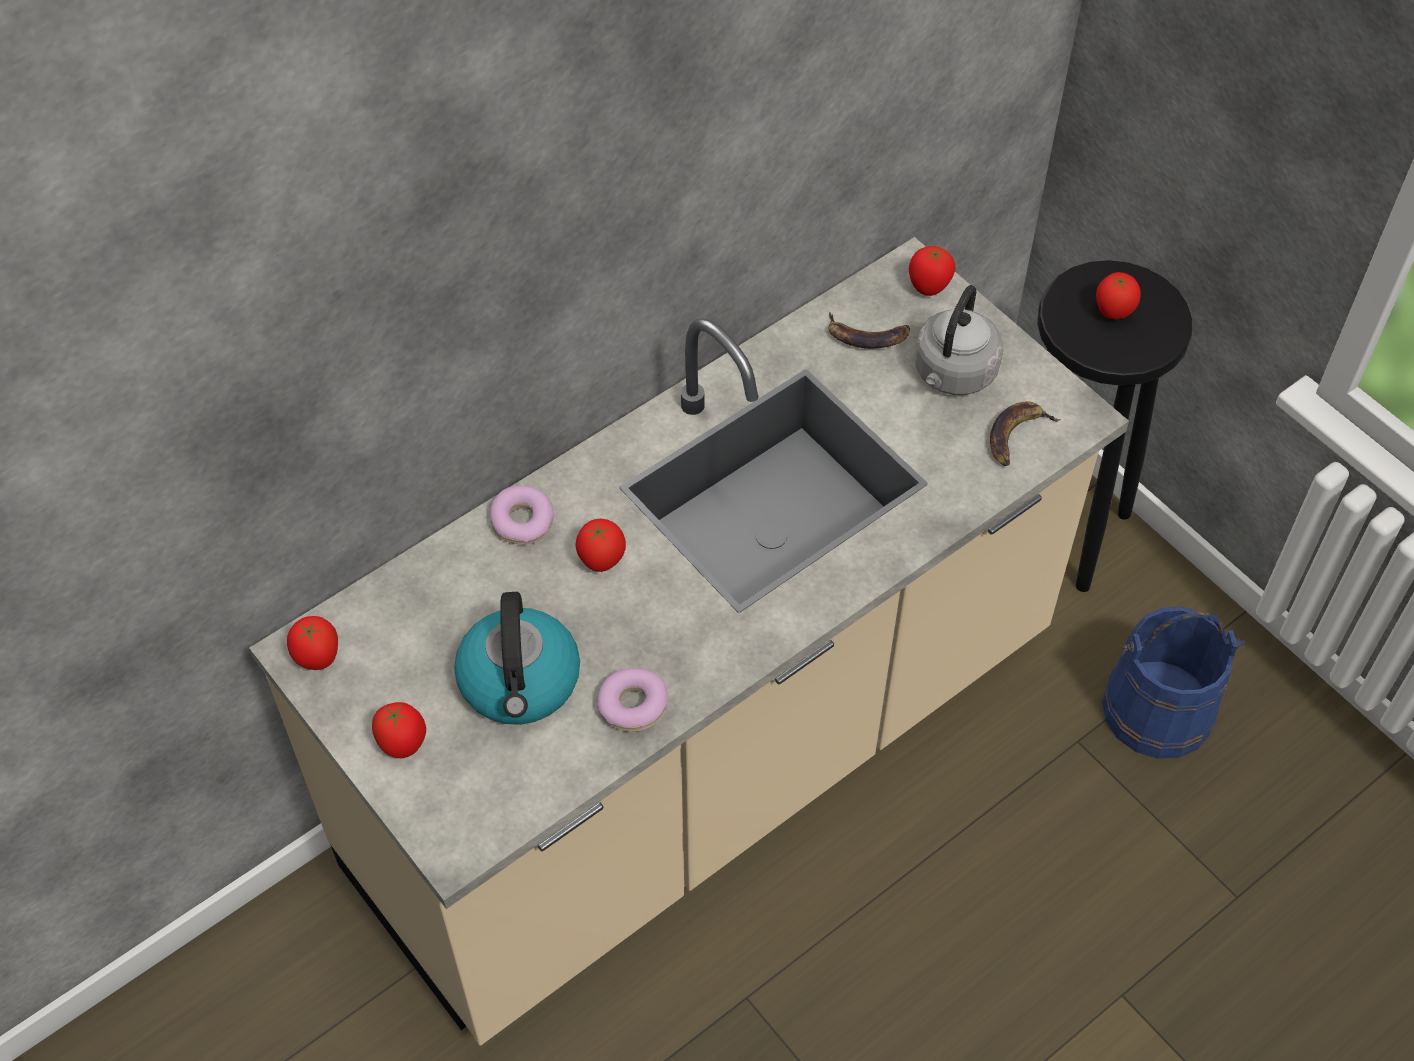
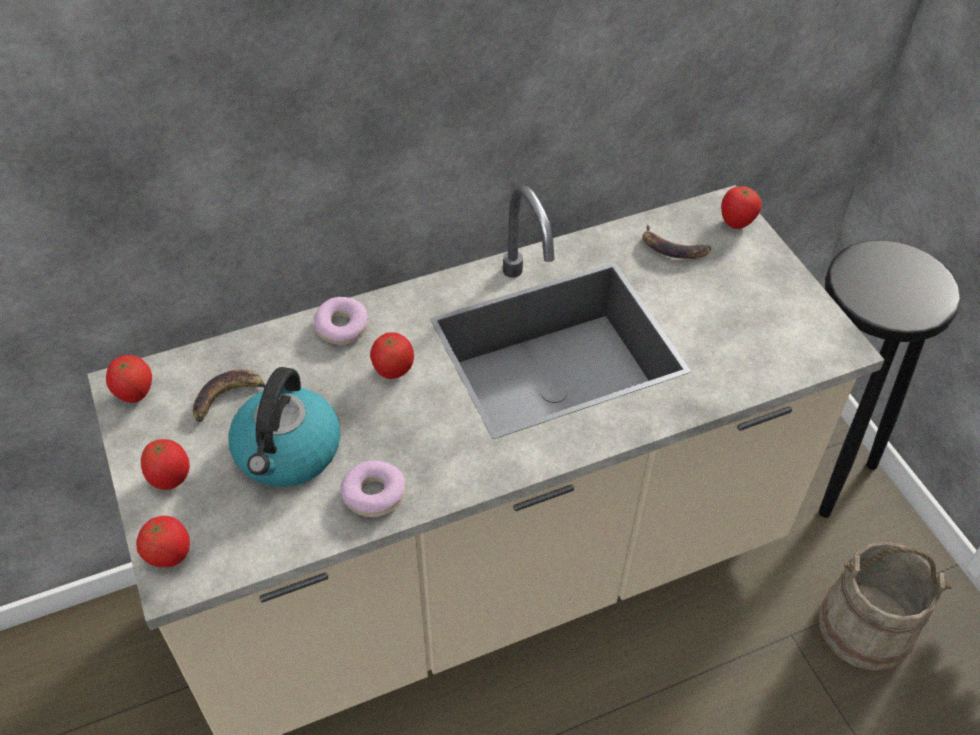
camera: 15 degrees right, 5 degrees down
grey kettle [915,285,1003,395] -> none
banana [990,401,1061,466] -> banana moved to [193,369,266,422]
tomato [1096,272,1141,319] -> tomato moved to [136,516,190,567]
blue bucket [1102,607,1245,759] -> beige bucket [819,541,952,671]

